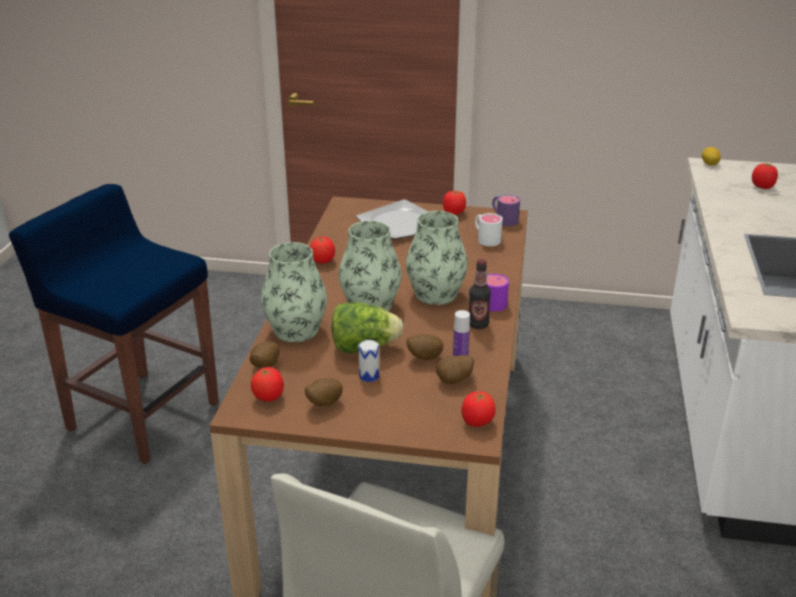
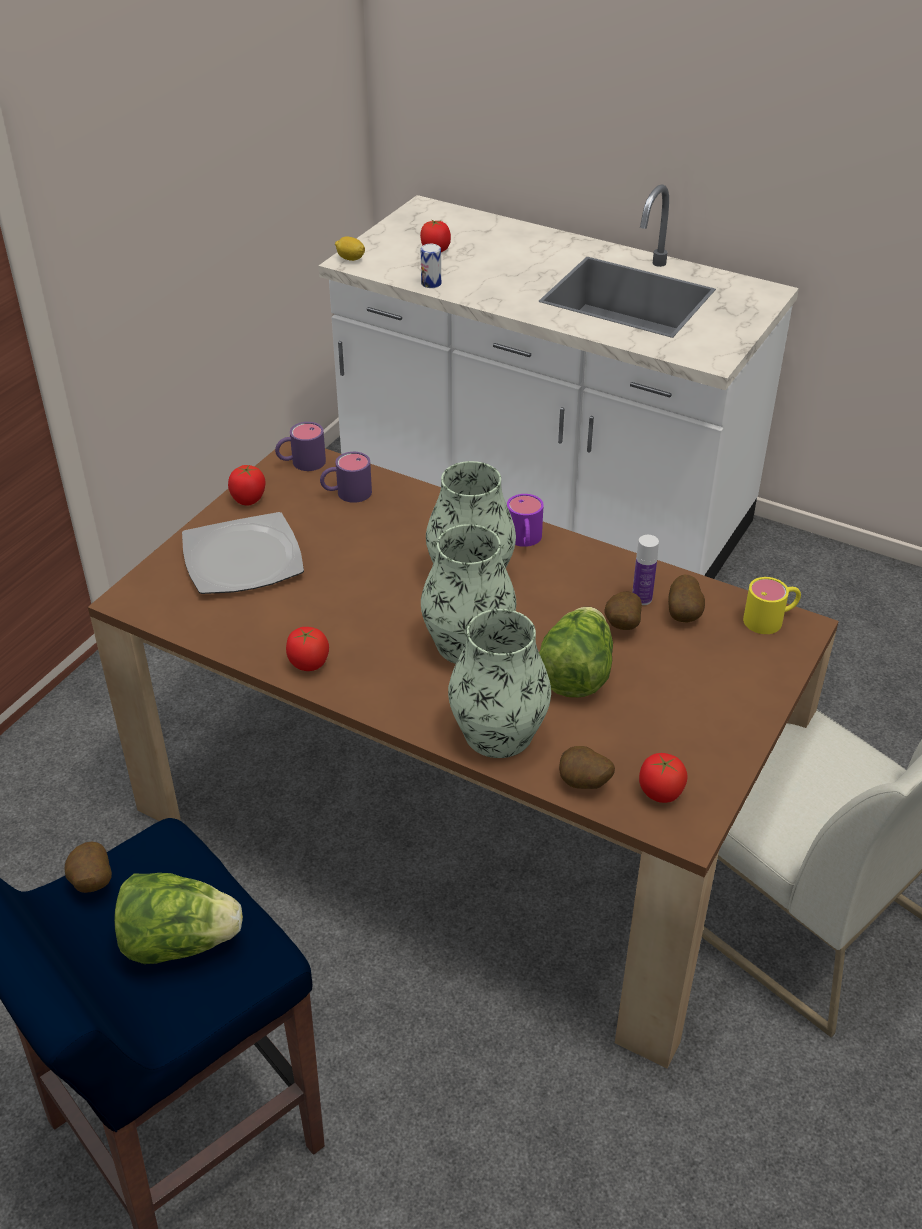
camera: 70 degrees left, 10 degrees up
potato [305,378,343,406] -> potato moved to [64,842,112,893]
can [358,340,379,382] -> can moved to [421,244,441,288]
tomato [461,391,496,427] -> yellow mug [743,577,801,634]
bottle [469,259,491,329] -> none
white mug [475,213,503,246] -> purple mug [320,452,372,503]
none -> lettuce [114,873,243,964]

